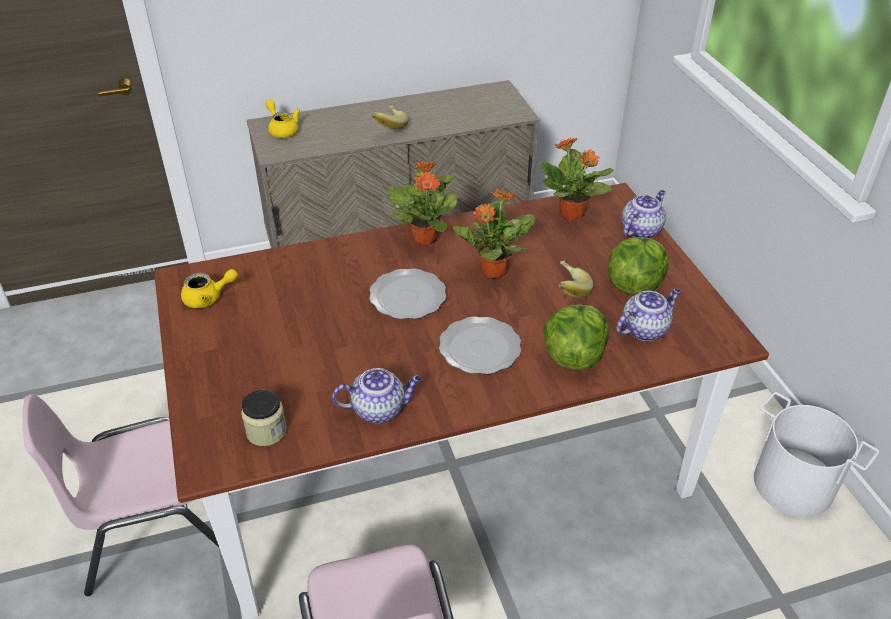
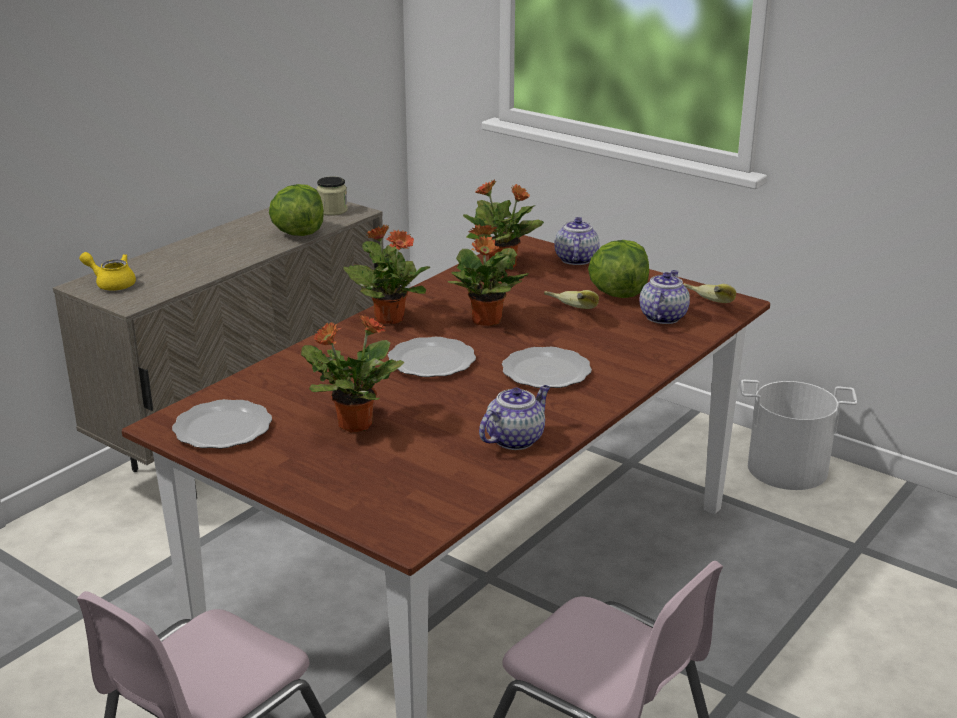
camera: 35 degrees left, 15 degrees down
yellow teapot [181,269,238,308] -> plate [172,399,272,449]
jar [241,390,287,446] -> jar moved to [316,177,348,216]
banana [372,106,409,129] -> banana moved to [683,283,736,303]
lettuce [543,304,609,371] -> lettuce moved to [269,184,324,236]
none -> potted plant [301,314,405,433]

